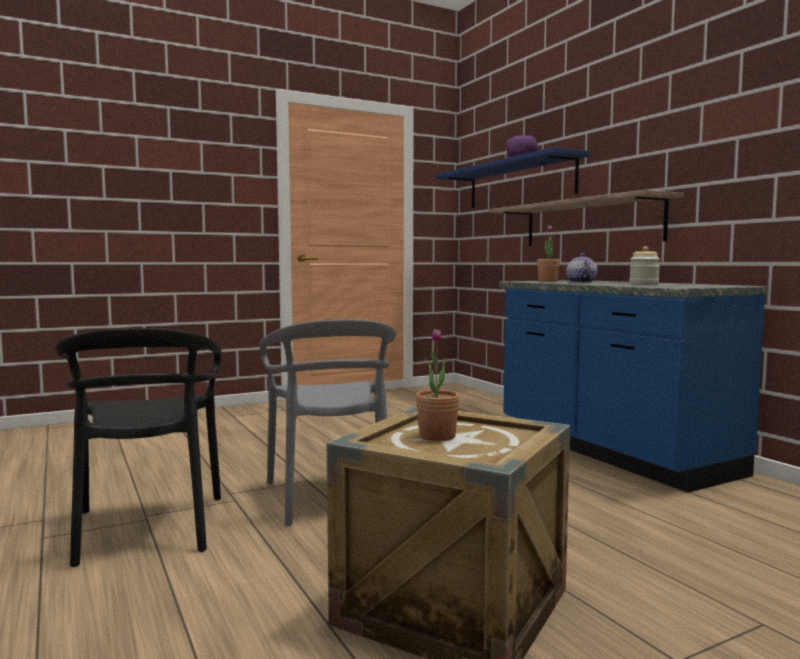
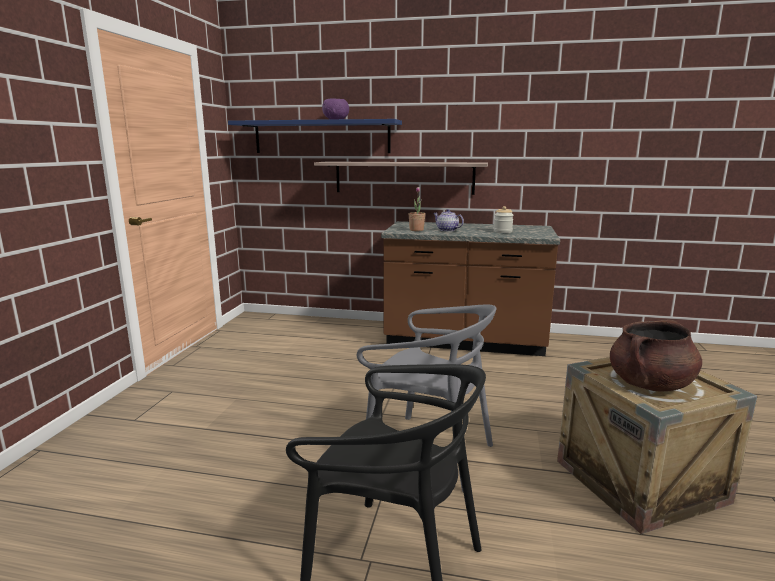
camera: 50 degrees left, 10 degrees up
potted plant [416,329,460,441] -> brown cooking pot [610,320,702,391]
blue counter [499,280,767,493] -> brown counter [381,221,560,356]

